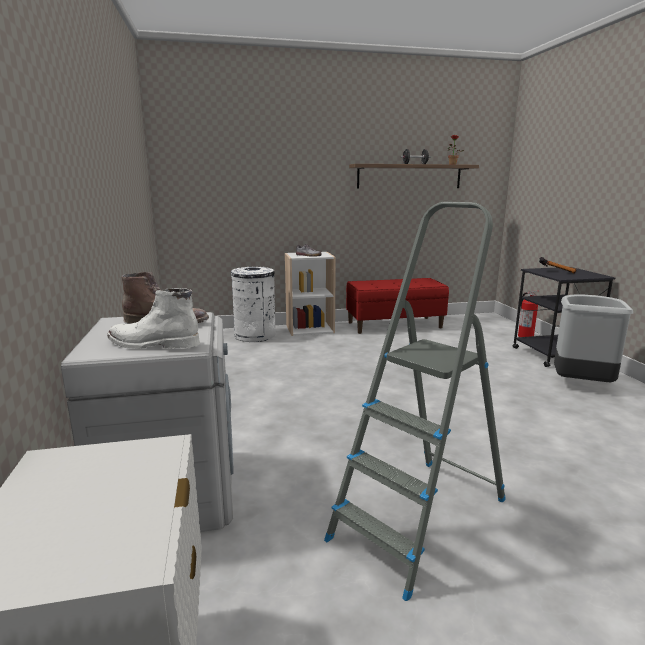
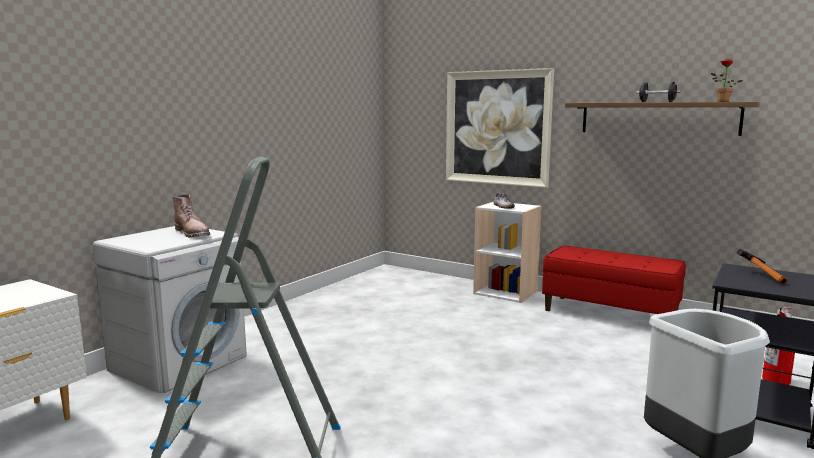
camera: 45 degrees right, 5 degrees down
white boot [107,288,200,349] -> none
white trash can [231,267,276,342] -> none
none -> picture [446,68,554,188]

